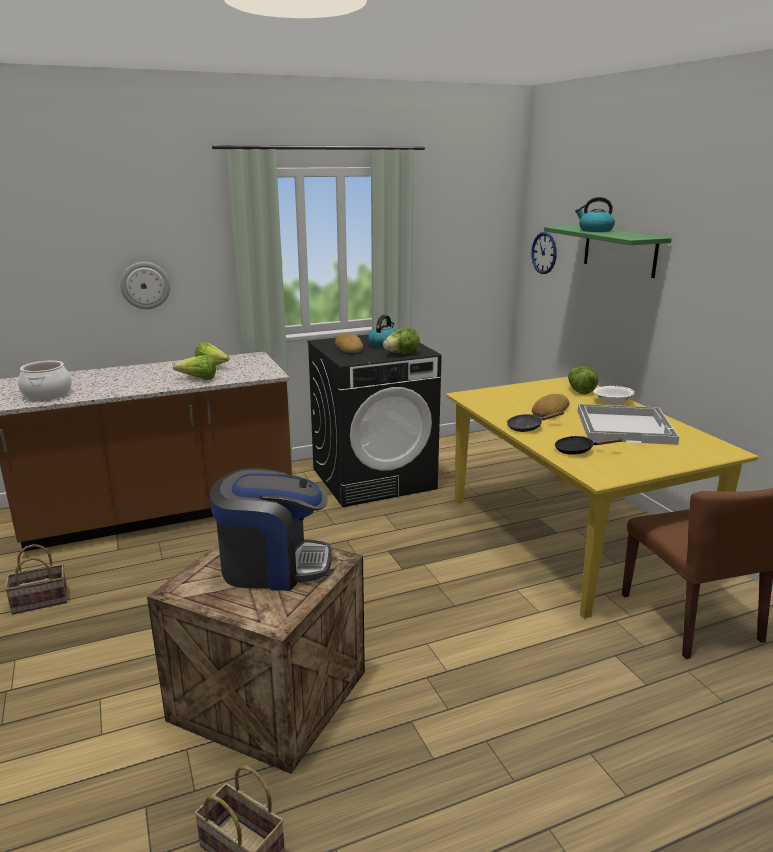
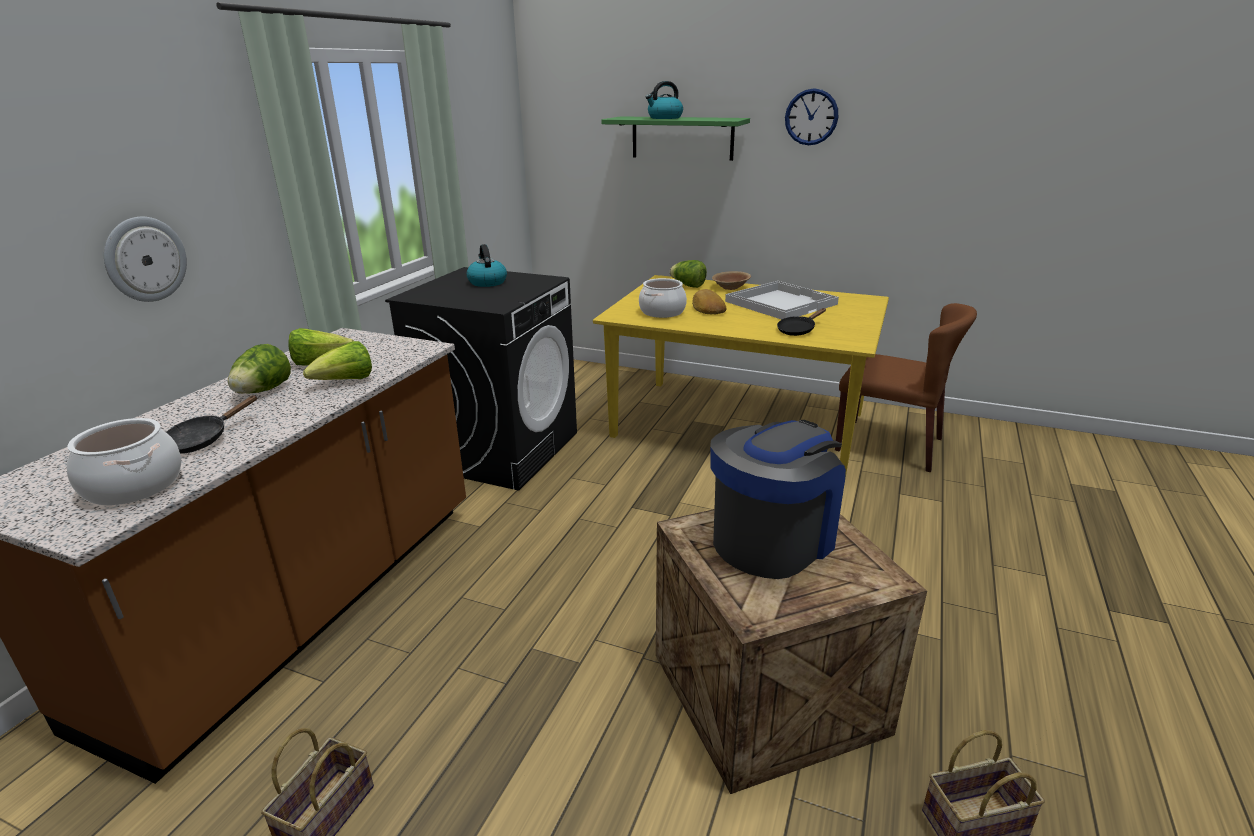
camera: 45 degrees left, 5 degrees up
bread [335,333,363,353] -> none
lettuce [383,327,420,354] -> lettuce moved to [228,344,291,394]
black frying pan [507,411,564,432] -> black frying pan moved to [166,395,257,454]
wall clock [531,232,557,274] -> wall clock moved to [785,88,838,145]
white bowl [594,386,635,405] -> brown bowl [712,271,751,290]
none -> cooking pot [639,278,687,318]

